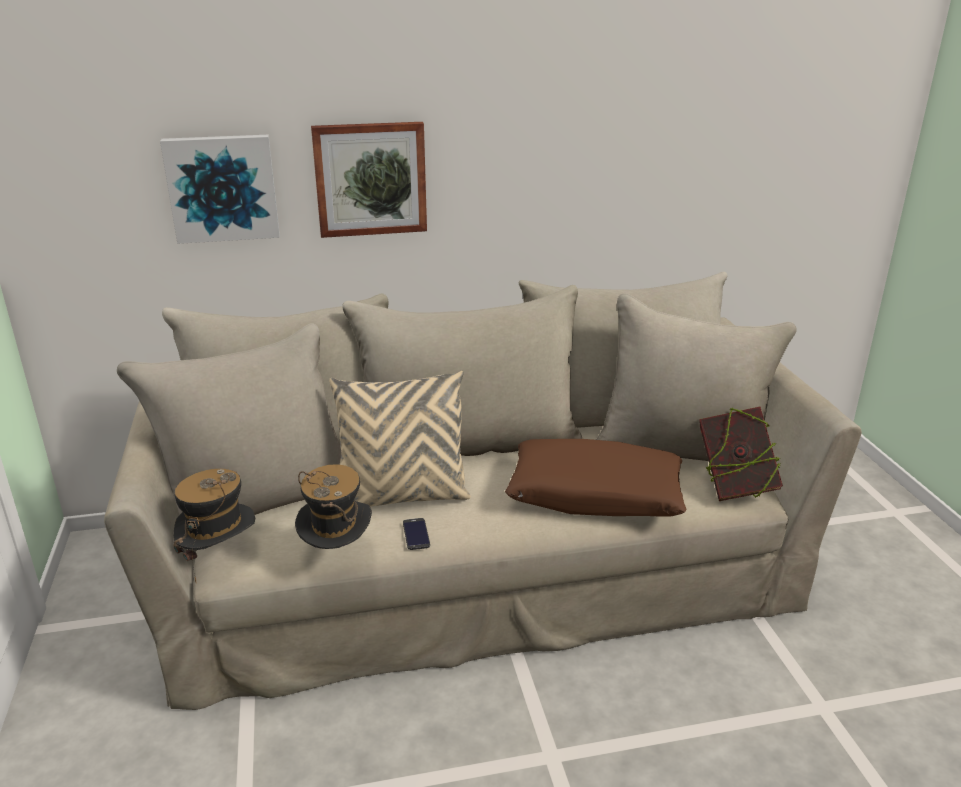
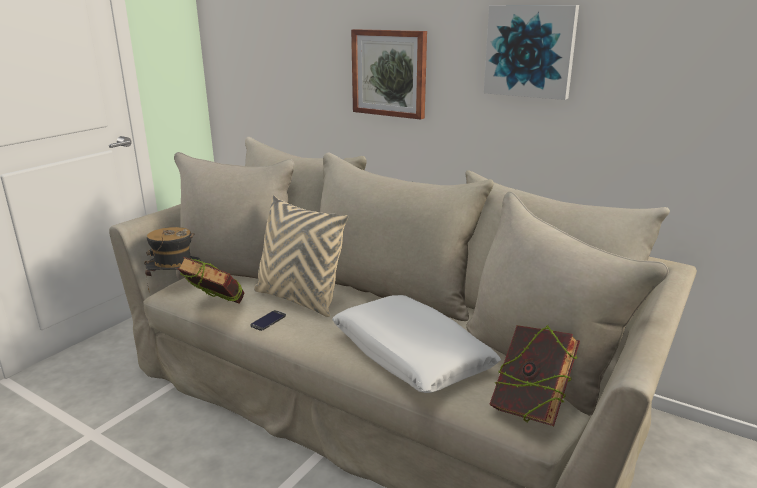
camera: 45 degrees right, 5 degrees down
picture [160,135,280,244] -> picture moved to [484,5,579,100]
hat [295,464,372,549] -> book [177,257,245,304]
brown pillow [505,439,686,516] -> white pillow [332,295,501,393]

